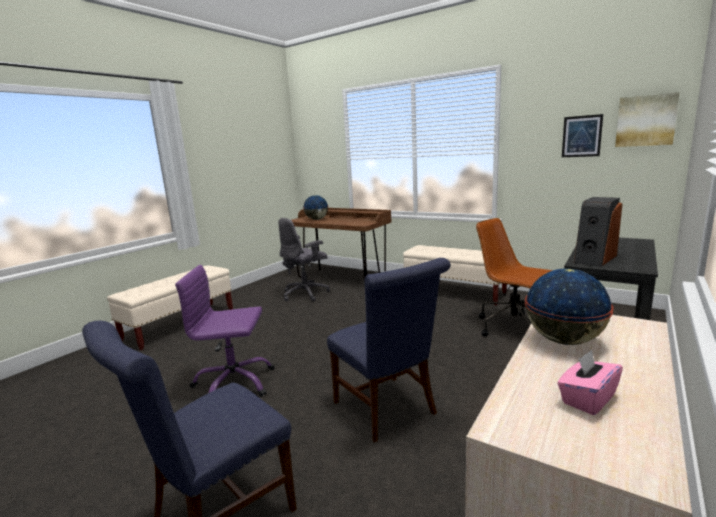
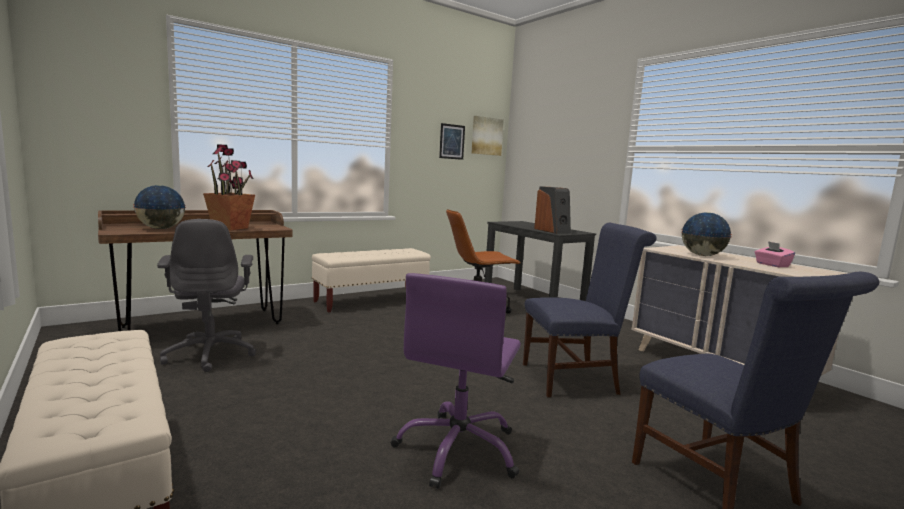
camera: 70 degrees left, 5 degrees down
none -> potted plant [203,144,255,231]

